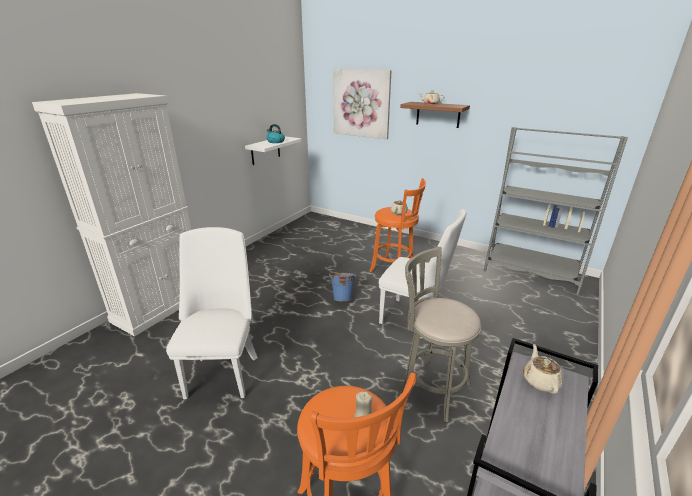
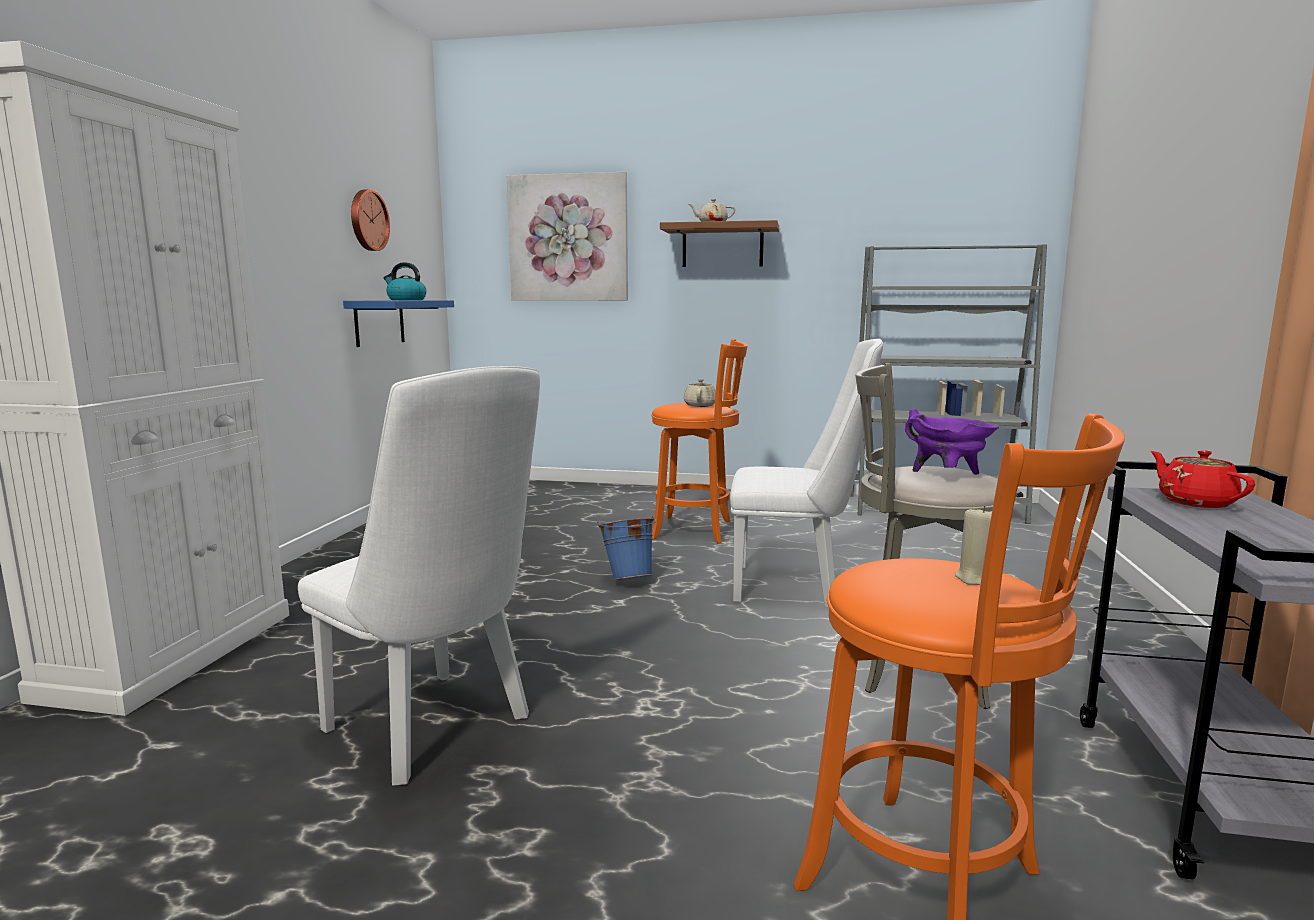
camera: 20 degrees left, 15 degrees down
white chair [166,227,258,399] -> white chair turned 150 degrees clockwise [298,366,540,786]
white shelf [245,136,301,165] -> blue shelf [343,300,454,347]
beige teapot [523,344,563,394] -> red teapot [1151,450,1255,508]
none -> wall clock [351,189,390,251]
none -> purple cooking pot [905,409,999,475]

